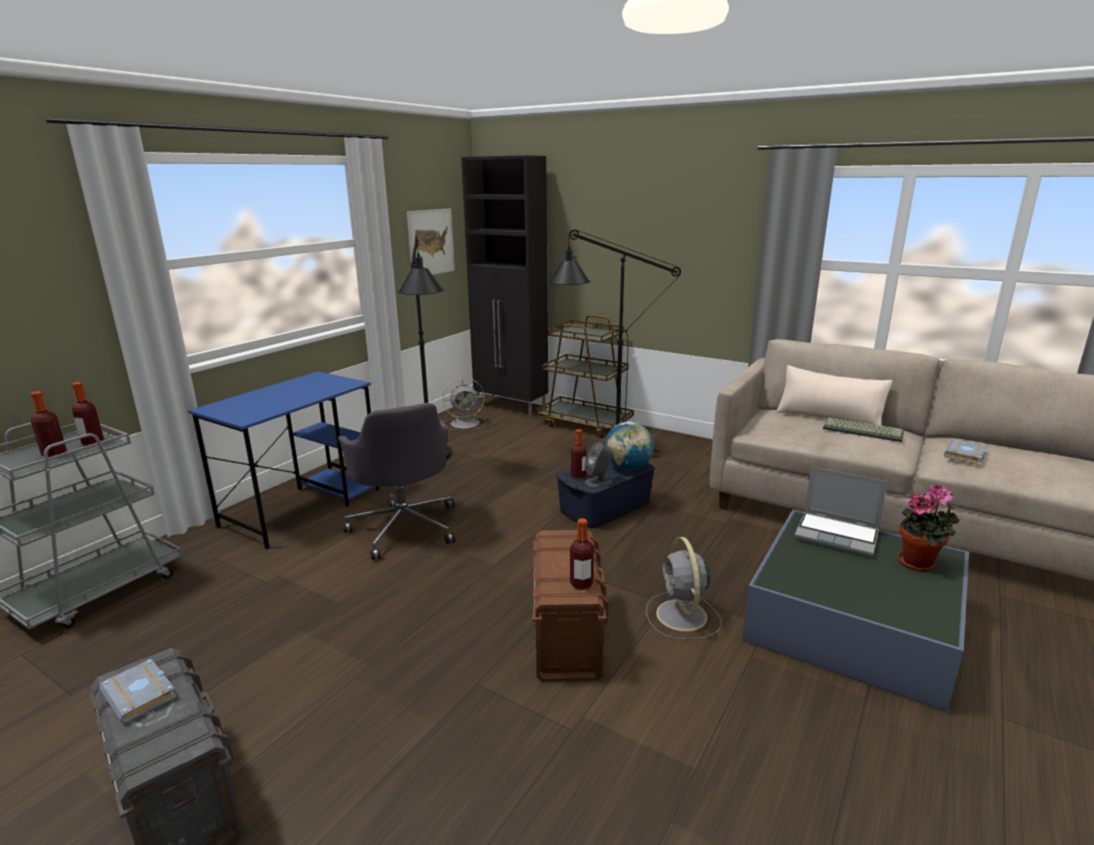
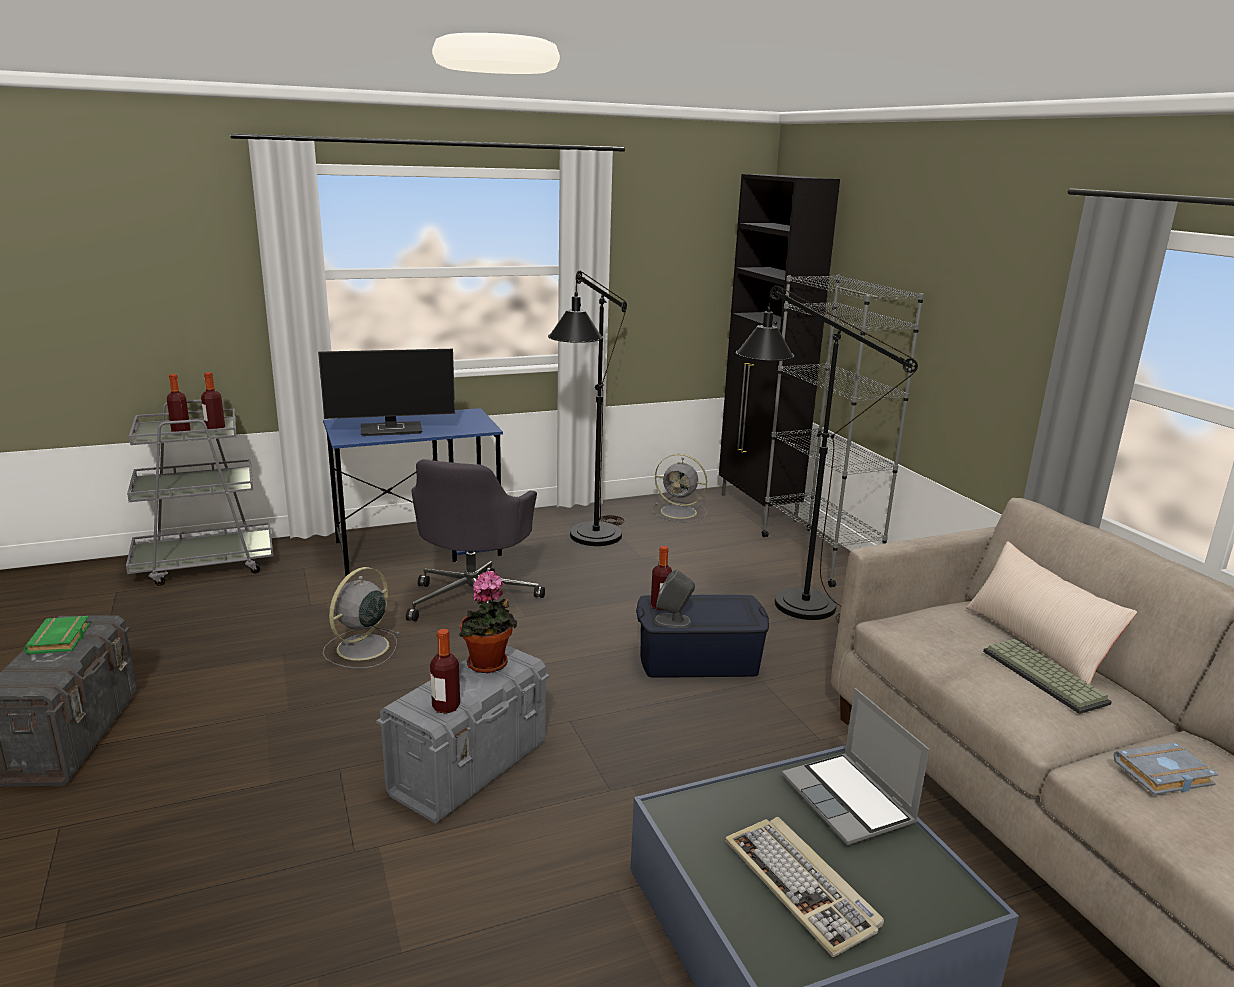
camera: 35 degrees right, 0 degrees up
grey book [99,659,177,724] -> green book [23,616,90,654]
picture [407,208,455,275] -> none
brown storage box [533,530,608,681] -> grey storage box [376,645,550,823]
brown cart [537,315,634,438] -> grey bookcase [761,274,924,587]
globe [605,421,654,470] -> none
grey fan [646,537,722,640] -> grey fan moved to [322,567,401,669]
potted plant [898,485,960,572] -> potted plant moved to [458,571,517,674]
none -> monitor [318,349,455,436]
none -> keyboard [725,817,884,957]

